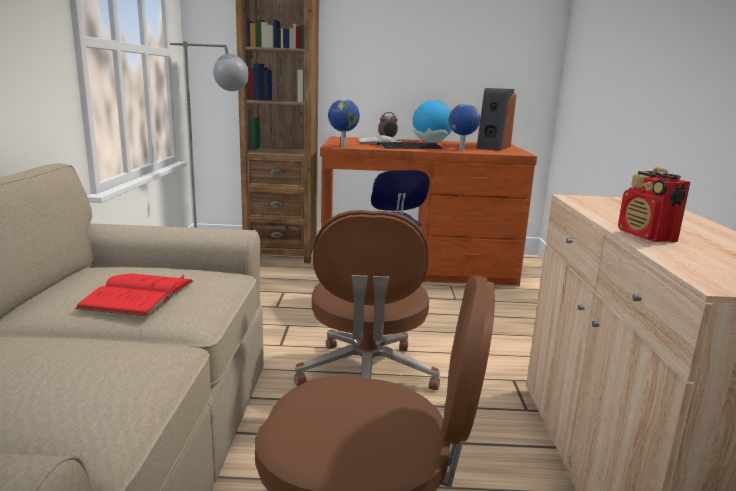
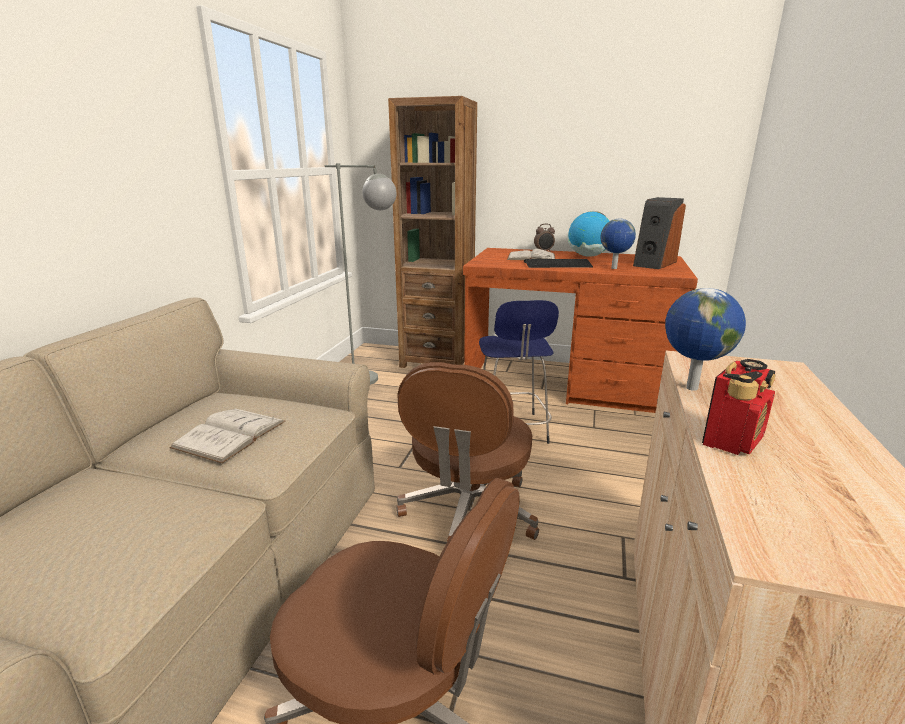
camera: 15 degrees right, 5 degrees up
red book [75,273,194,317] -> white book [169,408,286,463]
globe [328,99,360,147] -> globe moved to [665,288,746,391]
radio [618,167,690,242] -> radio turned 135 degrees counterclockwise [702,359,776,455]

